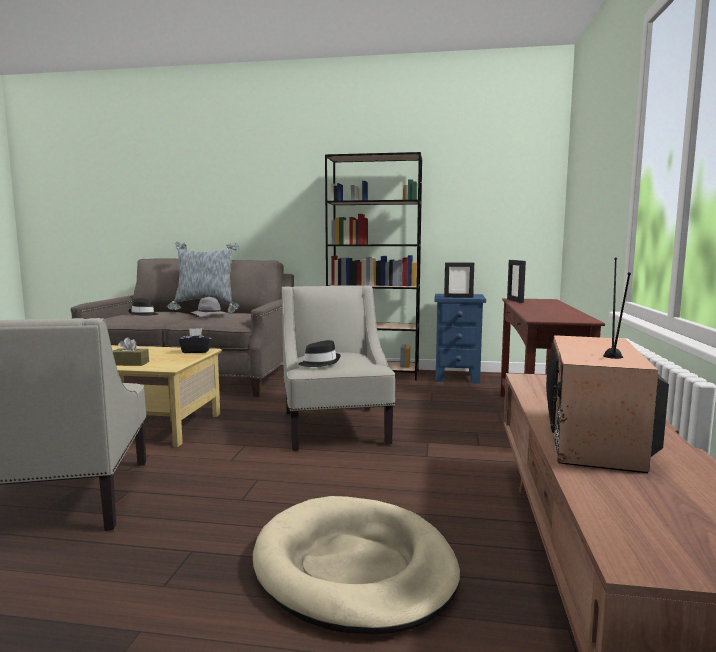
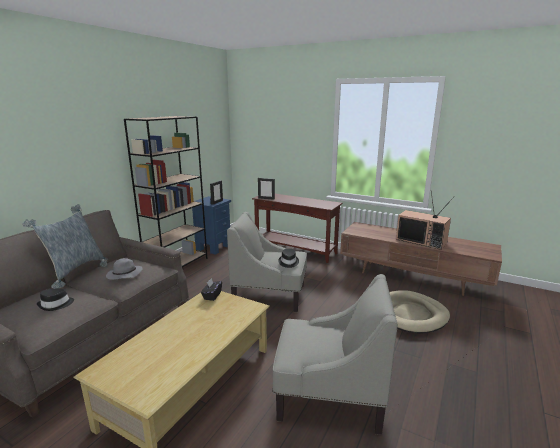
camera: 70 degrees left, 10 degrees up
brown tissue box [113,337,149,366] -> none

